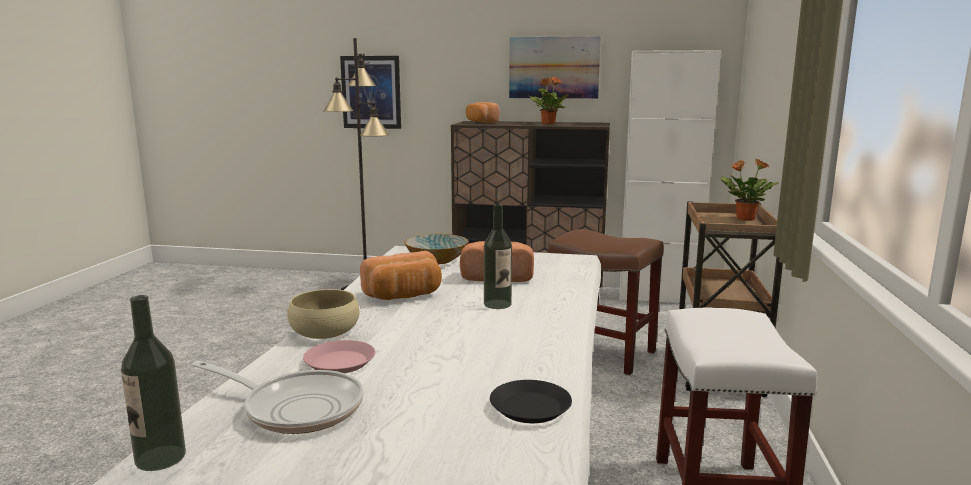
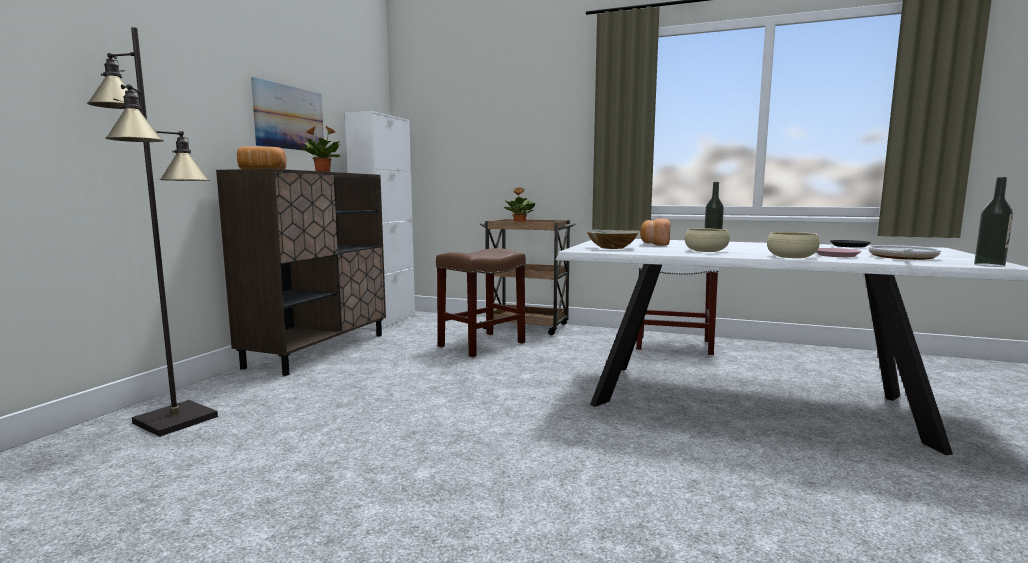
camera: 80 degrees left, 5 degrees down
picture [340,56,401,129] -> none
bread [360,251,442,300] -> beige bowl [685,228,730,252]

